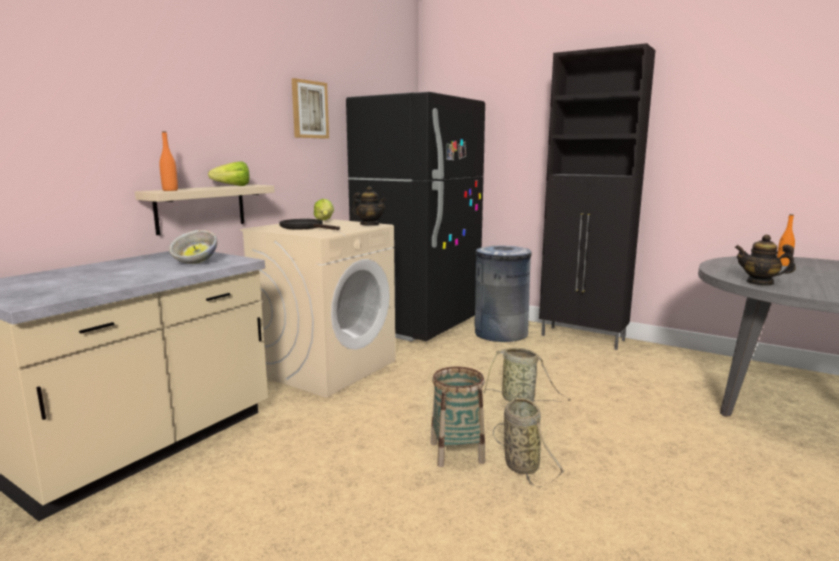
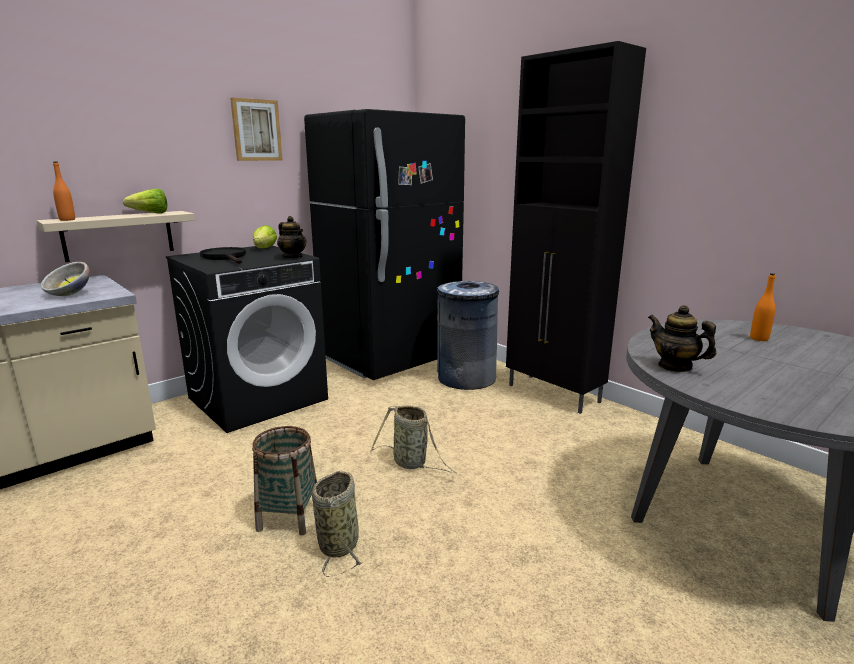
camera: 15 degrees right, 5 degrees up
beige washing machine [240,219,395,398] -> black washing machine [166,245,328,433]

